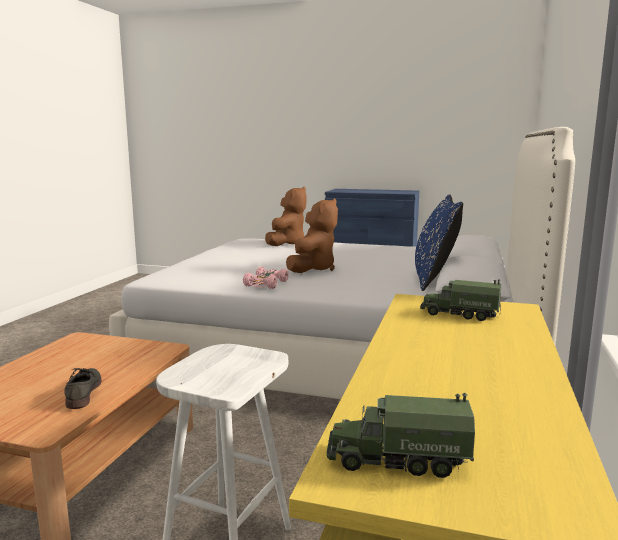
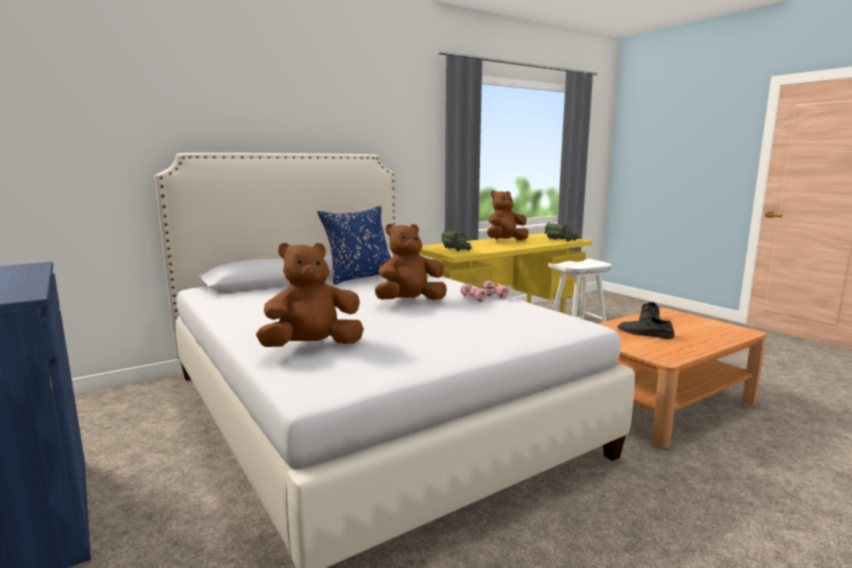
camera: 140 degrees left, 0 degrees up
none -> brown plush toy [487,191,528,240]
none -> grey shoe [618,316,675,339]

